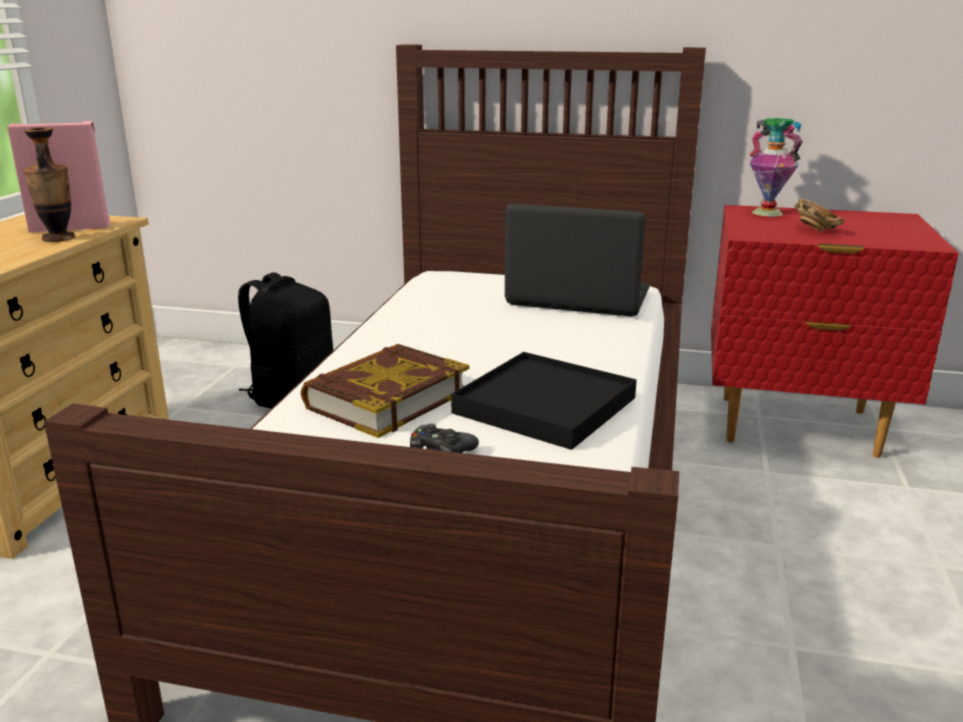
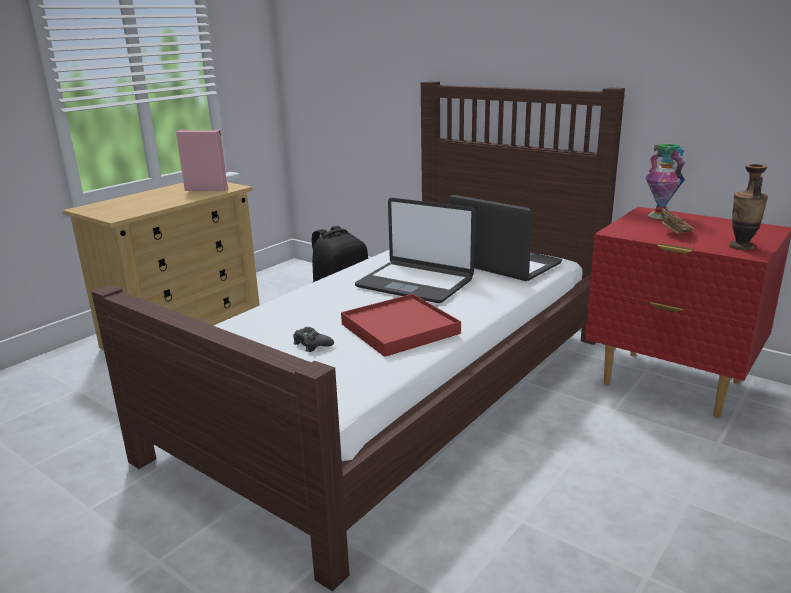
camera: 25 degrees right, 0 degrees up
vase [23,127,75,242] -> vase moved to [729,164,768,250]
book [301,344,469,438] -> none
black tray [451,352,637,450] -> red tray [341,294,461,357]
none -> laptop [355,198,475,303]

